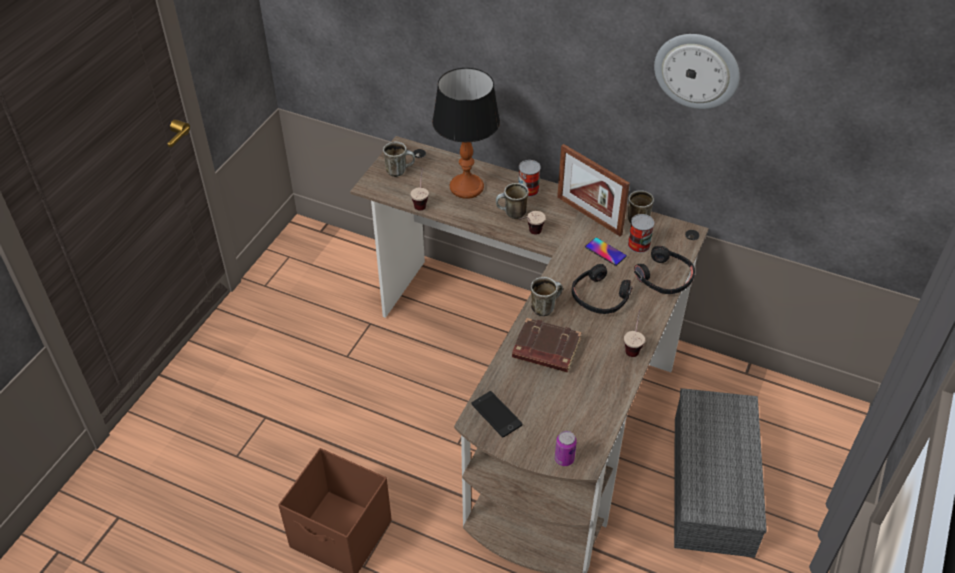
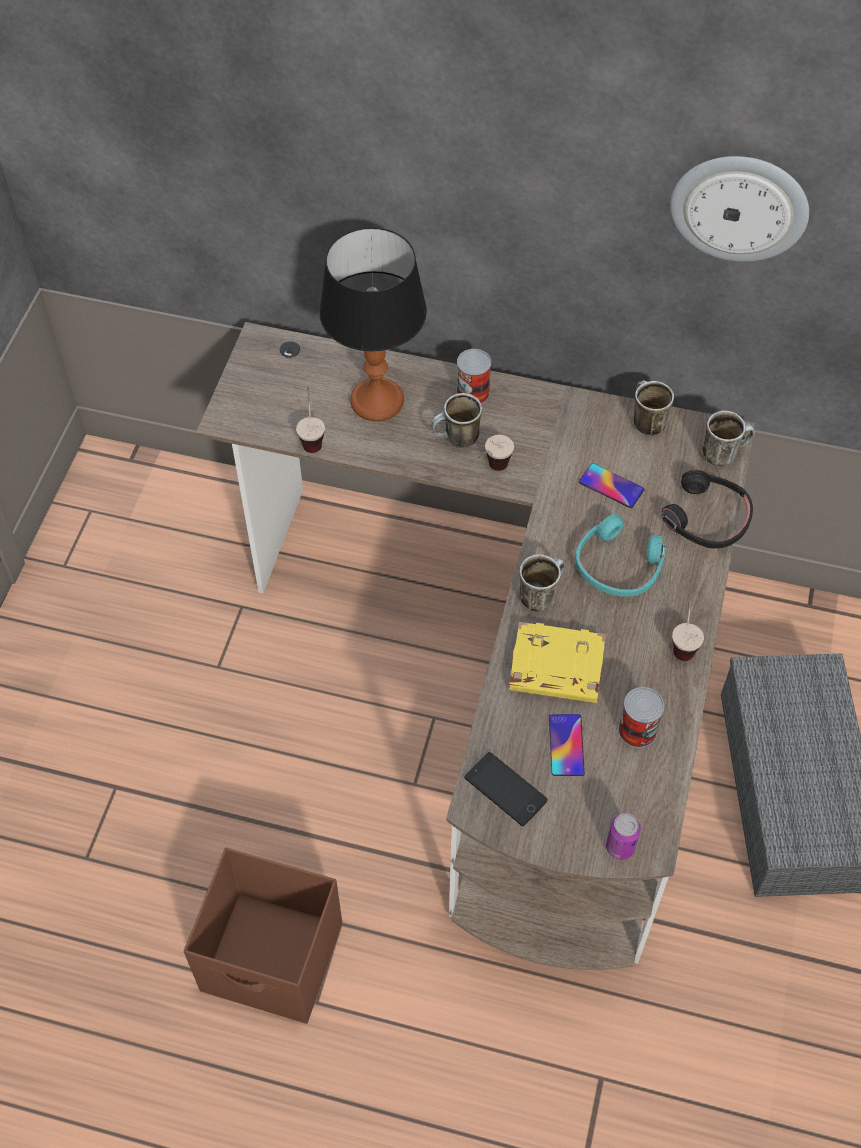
camera: 10 degrees left, 10 degrees up
mug [383,142,415,177] -> mug moved to [702,411,755,467]
brown book [512,318,582,372] -> yellow book [509,622,606,703]
picture frame [557,144,630,236] -> none
black headphones [572,264,633,314] -> turquoise headphones [575,514,666,597]
can [628,214,654,253] -> can moved to [618,687,664,748]
none -> phone [549,714,585,776]

